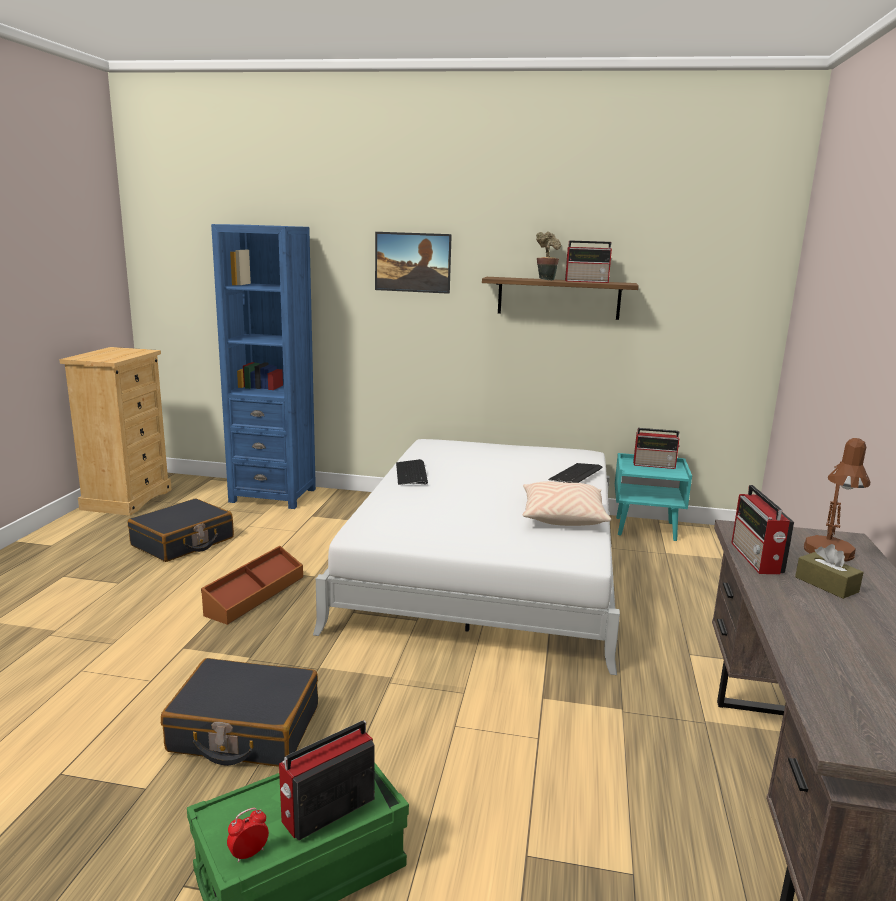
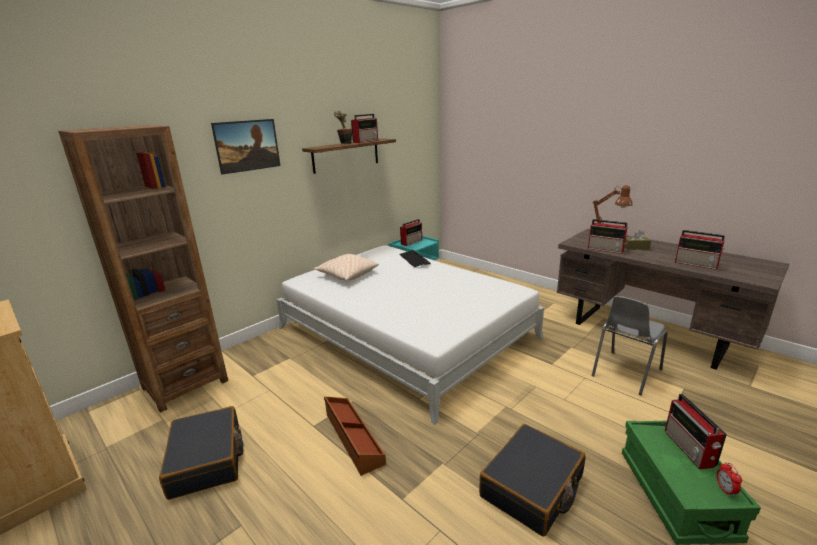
camera: 55 degrees left, 5 degrees up
blue bookcase [211,224,316,509] -> brown bookcase [58,125,228,413]
keyboard [396,459,428,485] -> none
beige pillow [523,481,611,526] -> beige pillow moved to [314,254,379,280]
none -> grey chair [592,296,668,395]
none -> radio [675,230,725,270]

